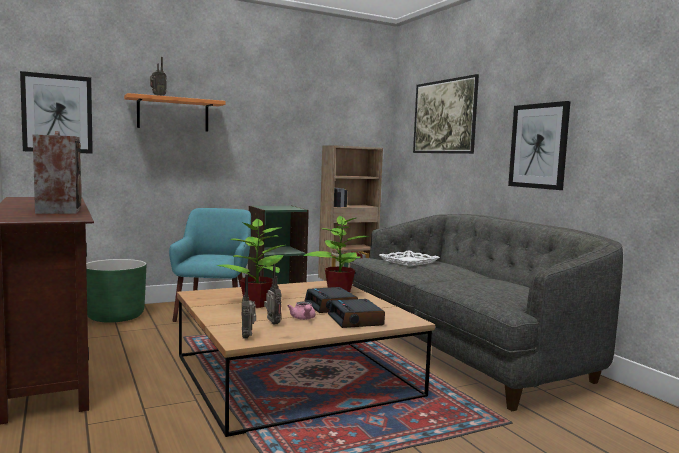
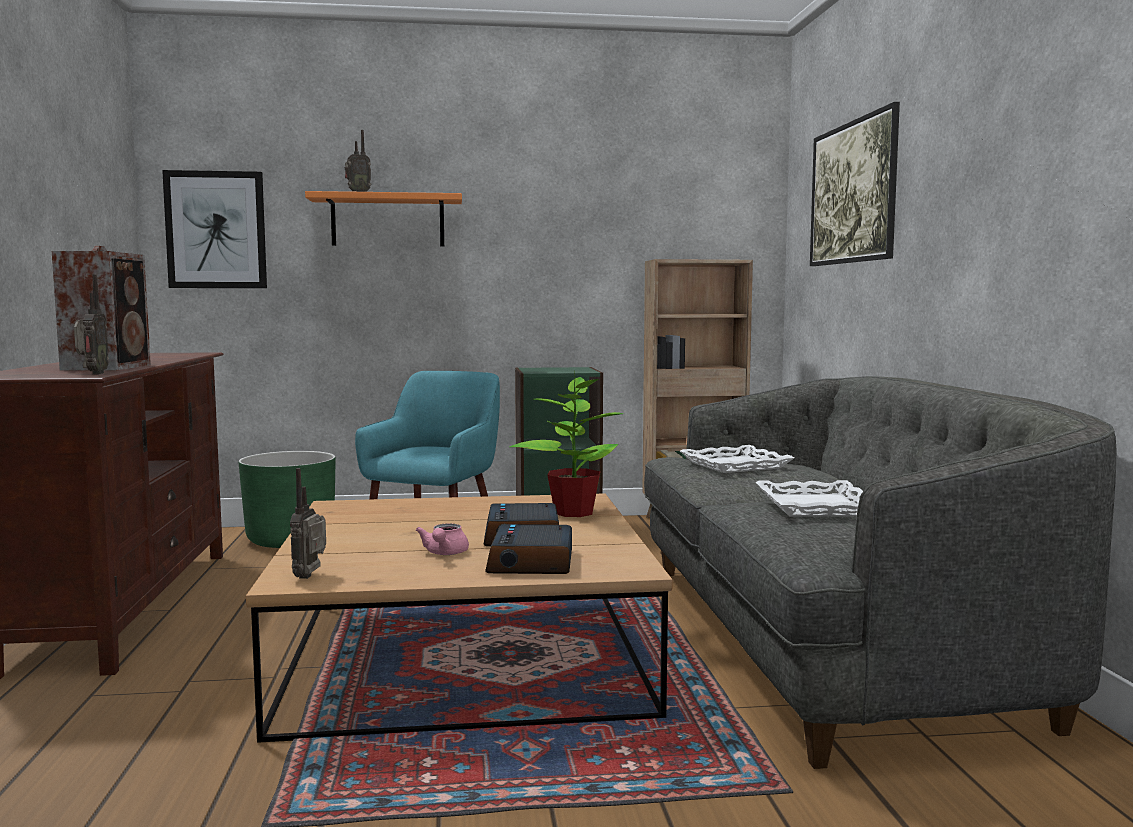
camera: 20 degrees right, 0 degrees up
potted plant [217,217,285,308] -> none
radio [264,264,281,325] -> radio moved to [74,275,109,374]
picture [508,101,571,190] -> none
none -> white tray [756,480,863,517]

